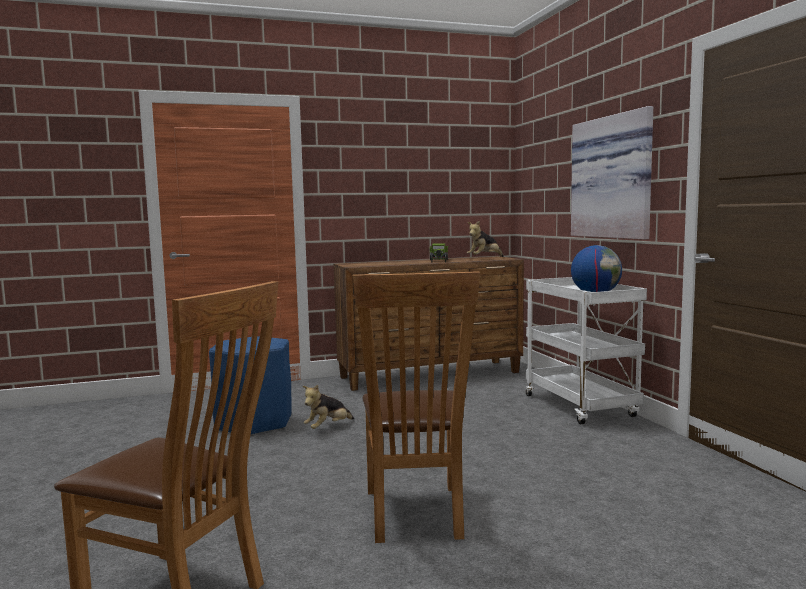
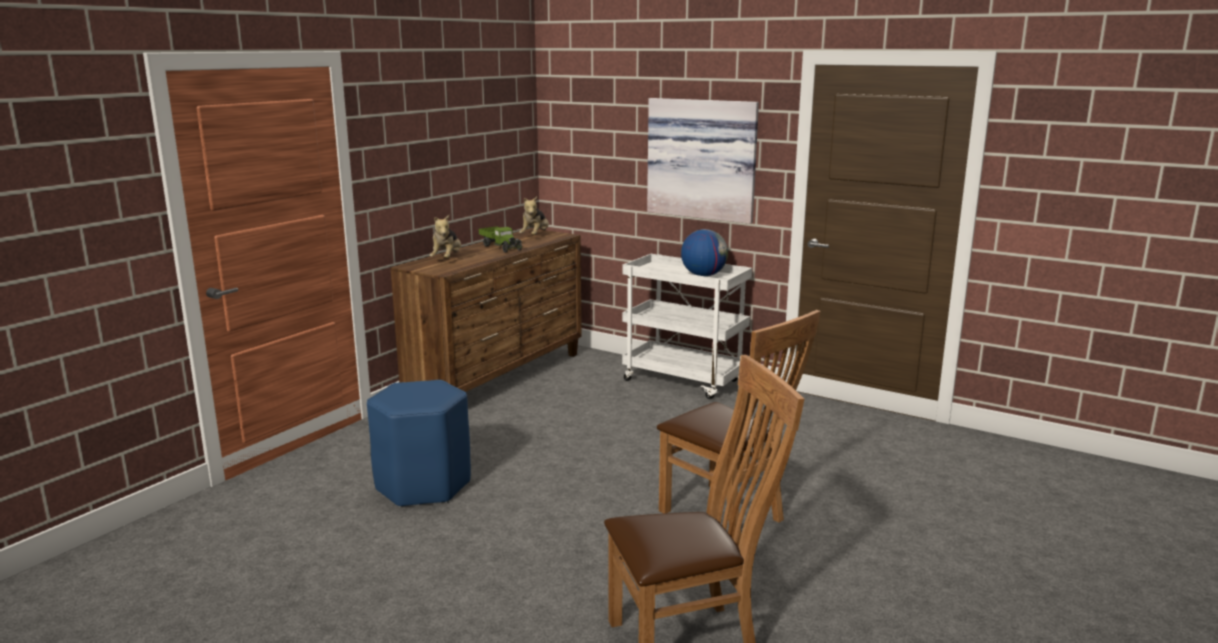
camera: 40 degrees left, 10 degrees up
plush toy [303,385,354,429] -> plush toy moved to [430,215,461,258]

